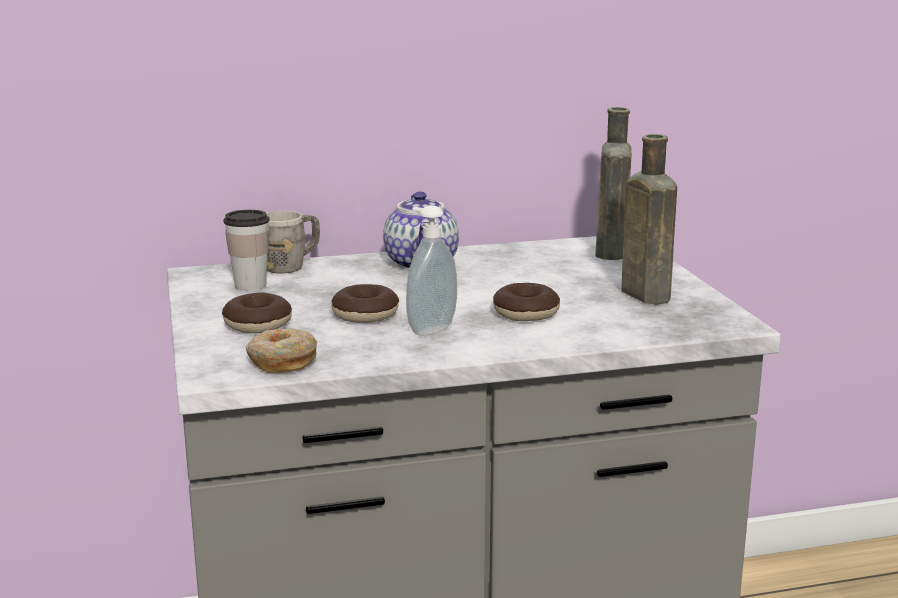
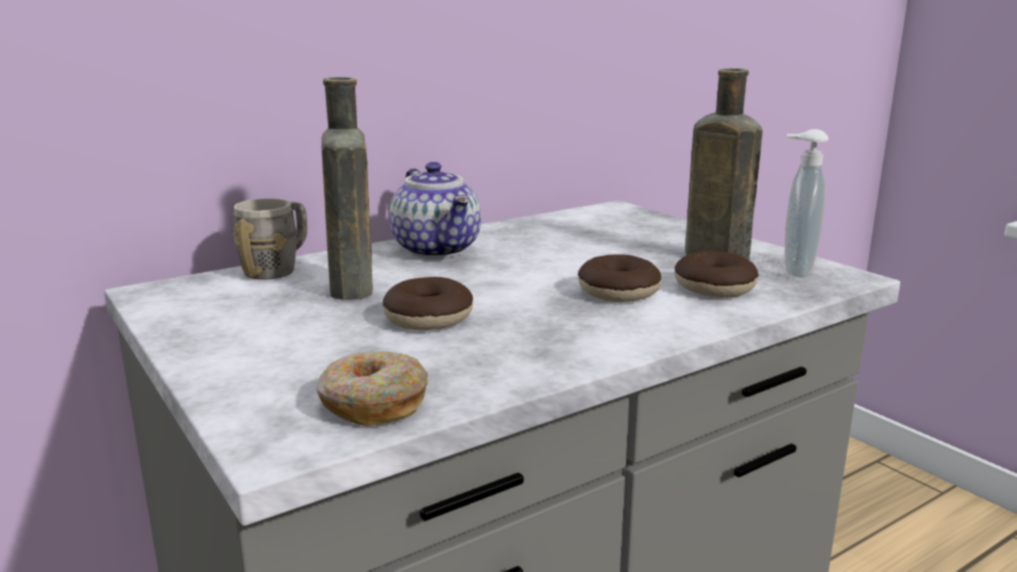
camera: 20 degrees left, 0 degrees up
donut [222,293,292,333] -> donut moved to [675,251,759,297]
cup [223,210,269,290] -> none
soap dispenser [406,205,457,336] -> soap dispenser moved to [785,129,829,277]
brown bottle [596,107,632,260] -> brown bottle moved to [321,77,373,300]

